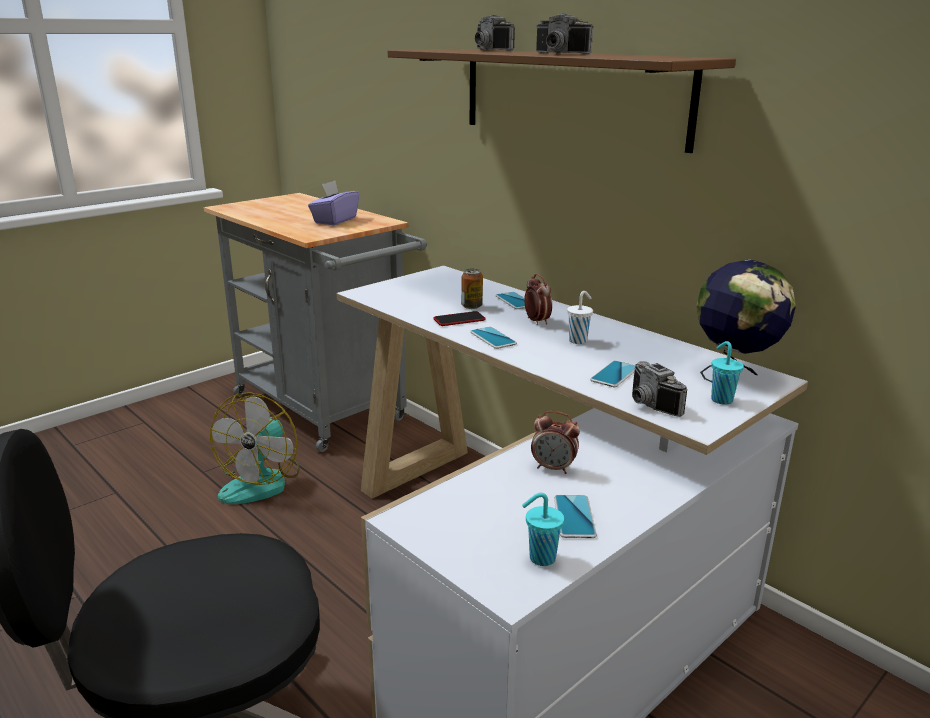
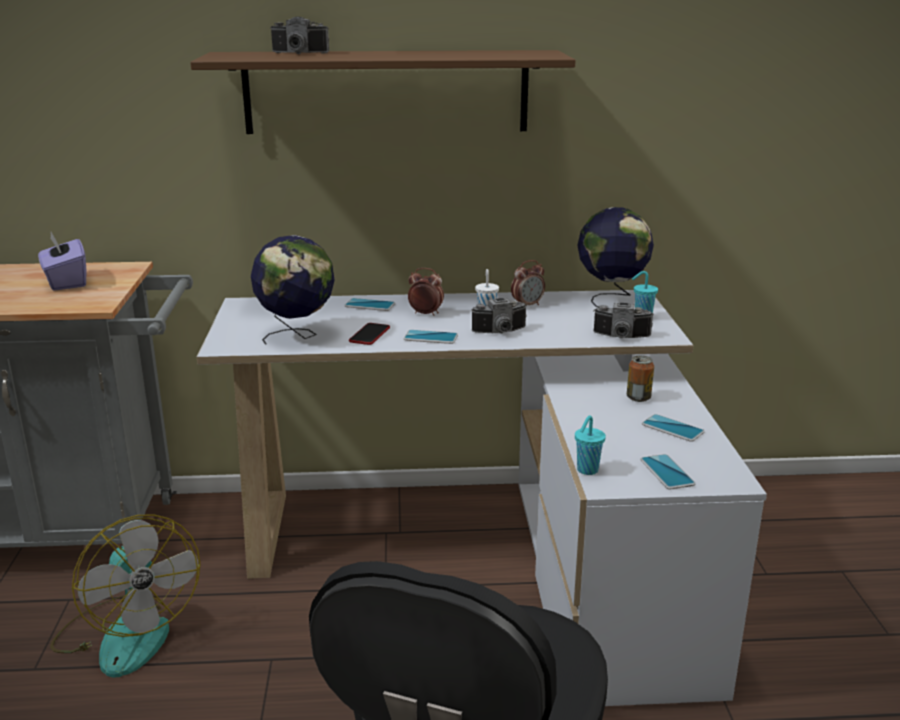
camera: 50 degrees left, 0 degrees up
can [461,269,483,309] -> can moved to [627,355,654,402]
turquoise cup [522,493,564,566] -> turquoise cup moved to [575,416,606,475]
alarm clock [531,411,580,474] -> alarm clock moved to [511,260,545,305]
camera [536,14,594,55] -> camera moved to [471,298,527,333]
phone [590,361,636,387] -> phone moved to [640,454,695,490]
none -> globe [251,235,335,345]

